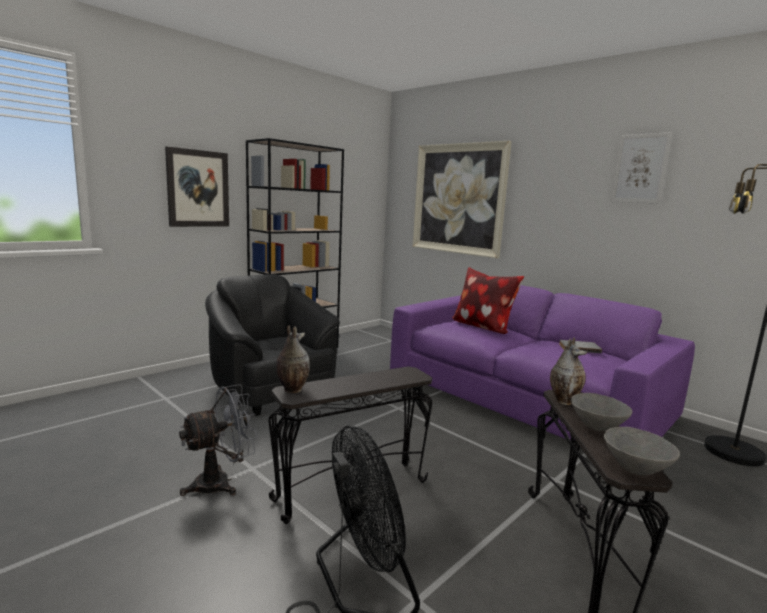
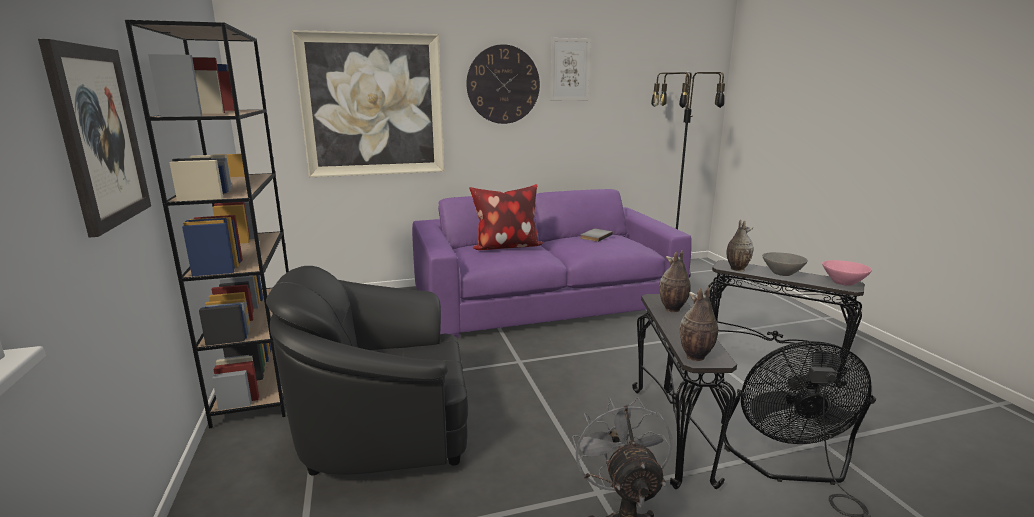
camera: 60 degrees left, 5 degrees up
grey bowl [604,427,680,476] -> pink bowl [822,260,872,286]
none -> wall clock [466,44,540,124]
none -> vase [659,250,691,313]

